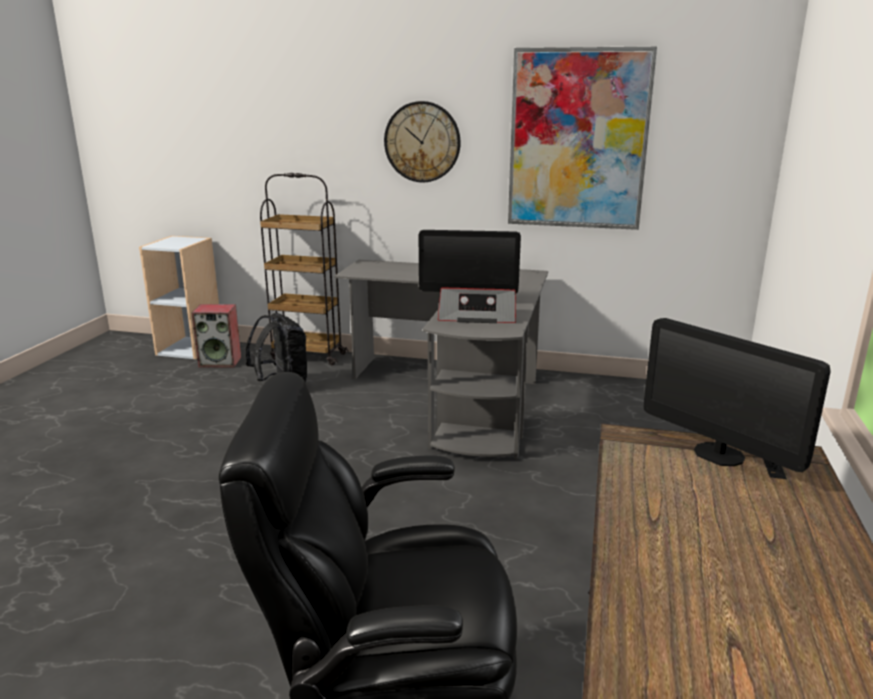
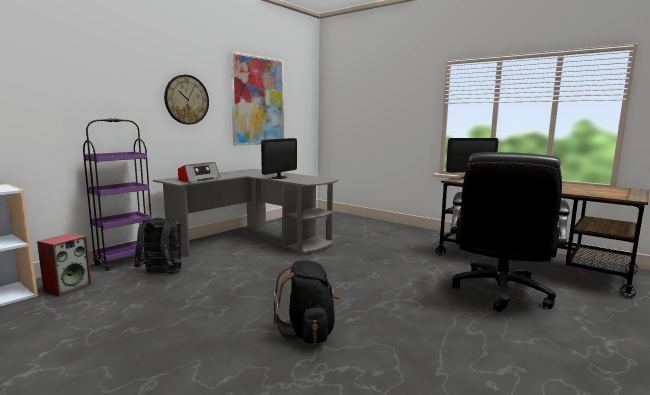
camera: 65 degrees left, 10 degrees down
brown cart [260,173,349,365] -> purple cart [83,118,152,271]
radio [438,288,516,323] -> radio moved to [178,162,220,183]
none -> black backpack [273,260,340,344]

